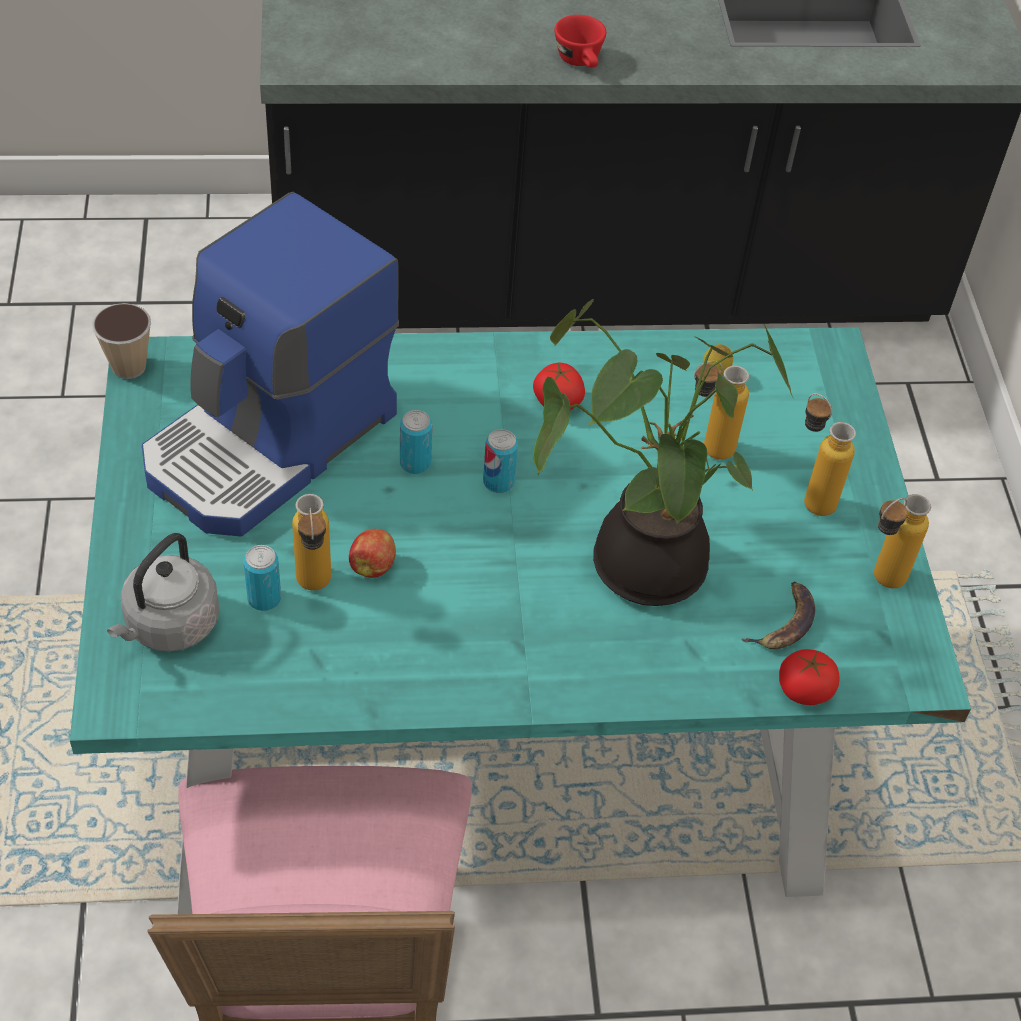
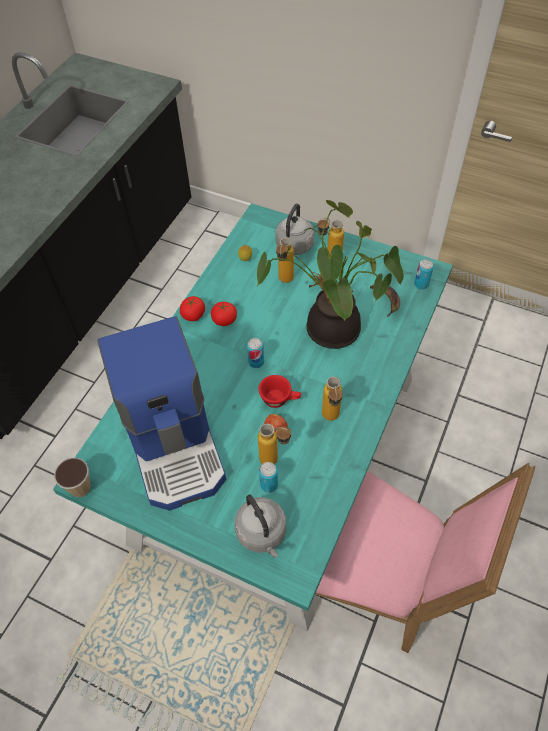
camera: 55 degrees left, 5 degrees up
can [400,410,432,474] -> can moved to [414,259,434,290]
red cup [554,15,606,68] -> red cup moved to [259,375,301,408]
tomato [779,649,840,705] -> tomato moved to [180,296,205,321]
bottle [874,494,931,588] -> bottle moved to [322,376,342,421]
none -> grey kettle [275,204,314,255]

